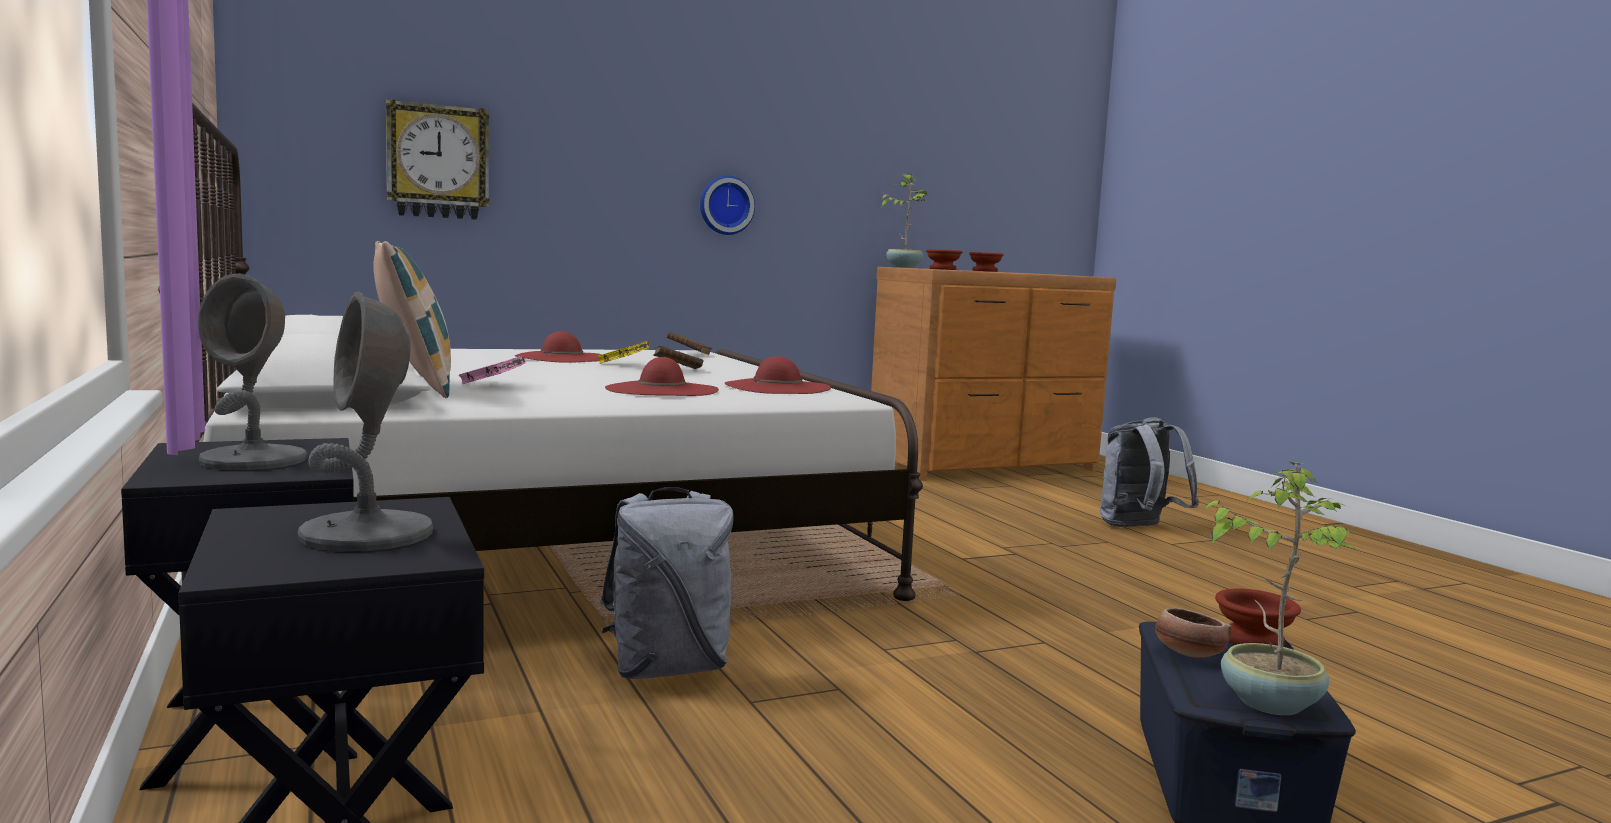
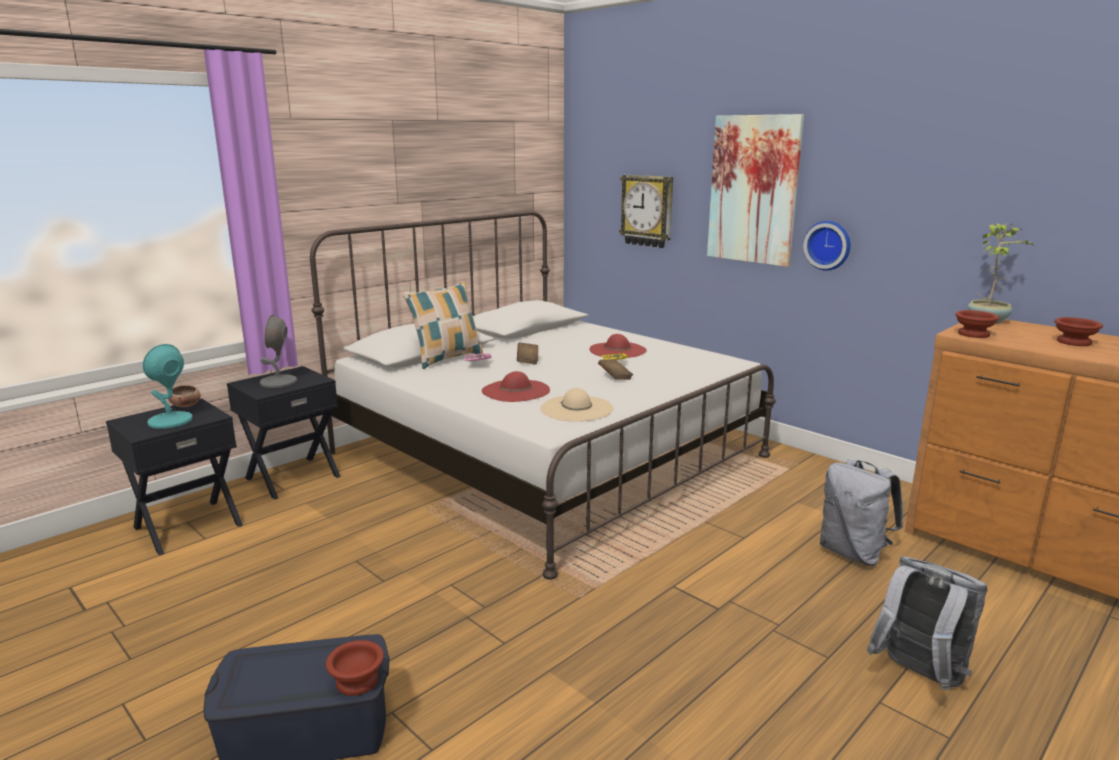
camera: 70 degrees right, 10 degrees up
grey table lamp [298,292,433,552] -> turquoise table lamp [143,344,193,429]
grey backpack [600,487,734,679] -> grey backpack moved to [820,460,903,566]
brown book [667,332,712,355] -> brown book moved to [517,343,538,365]
red hat [725,356,831,394] -> beige hat [541,388,613,421]
bowl [1155,608,1232,658] -> bowl moved to [168,385,201,407]
potted plant [1201,462,1360,715] -> none
none -> picture [707,114,804,267]

